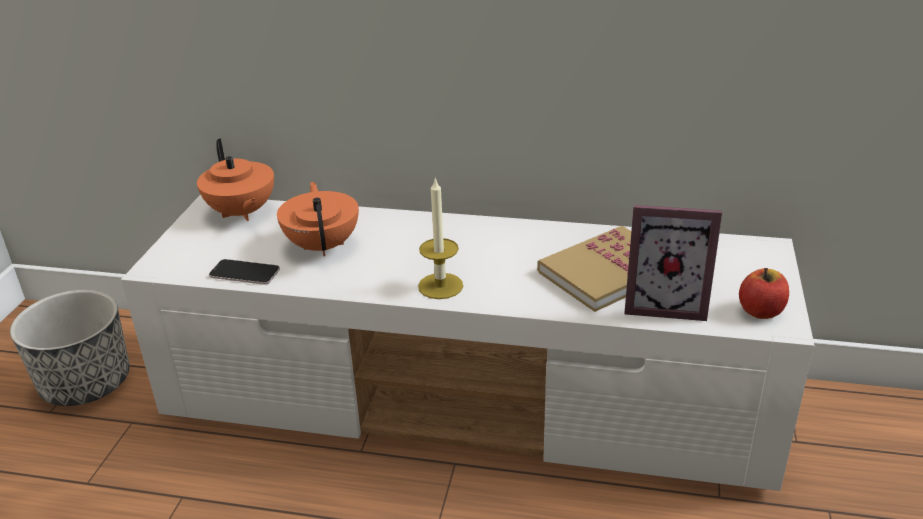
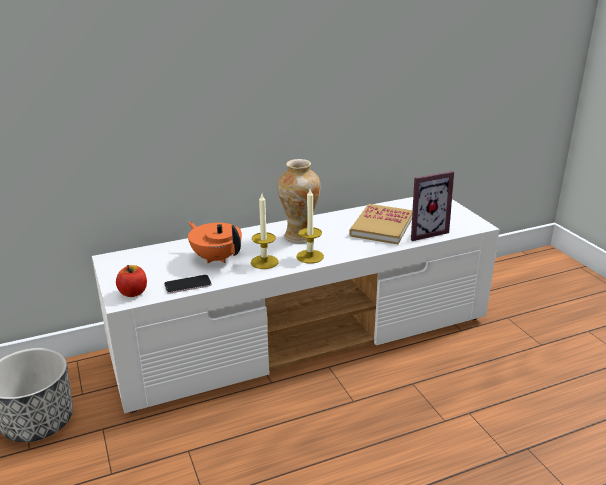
camera: 35 degrees left, 5 degrees down
orange teapot [197,138,274,221] -> none
apple [739,268,789,319] -> apple moved to [116,265,147,297]
none -> candle [251,194,278,269]
none -> vase [277,159,320,243]

